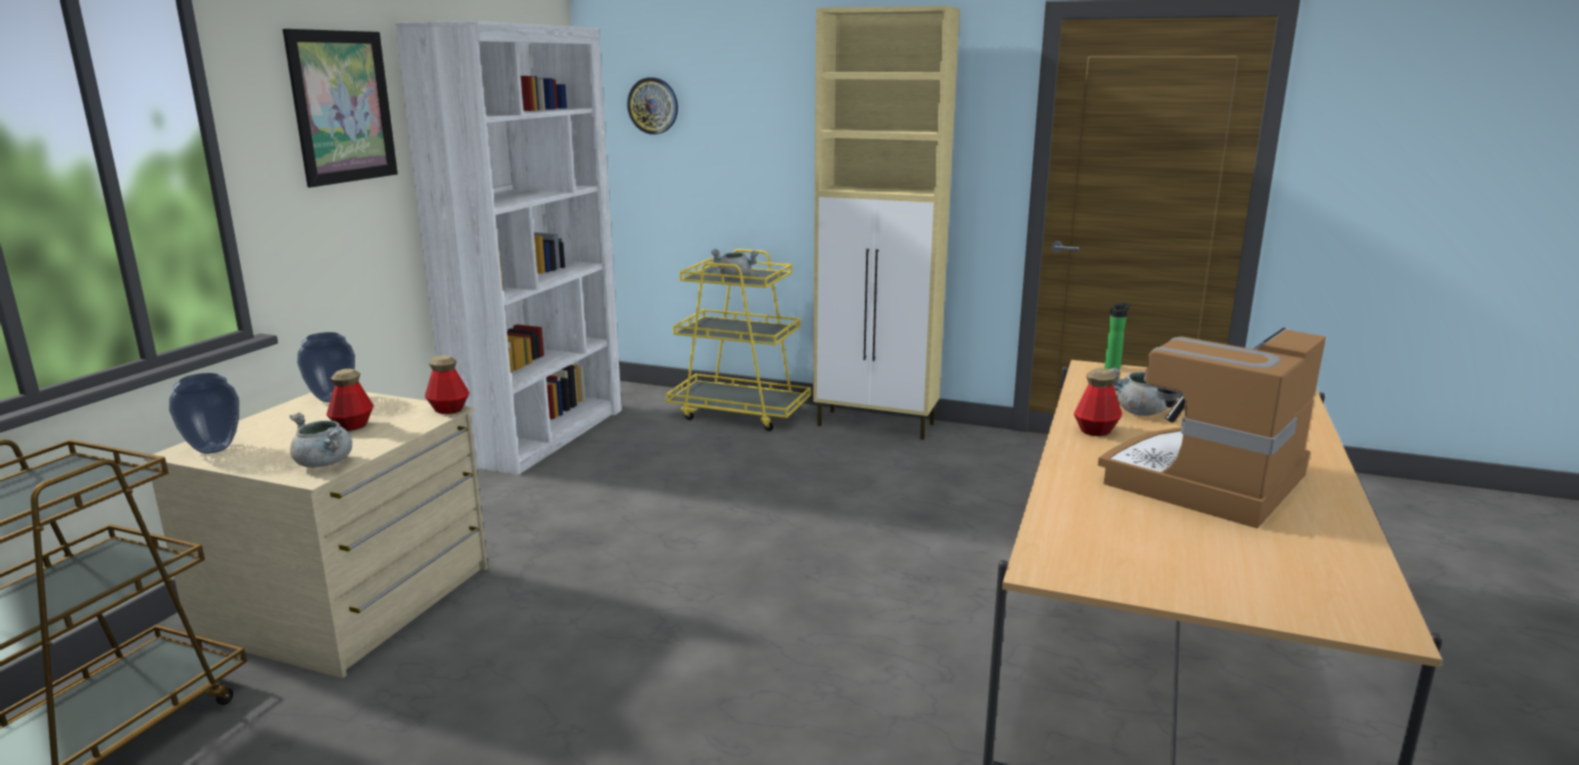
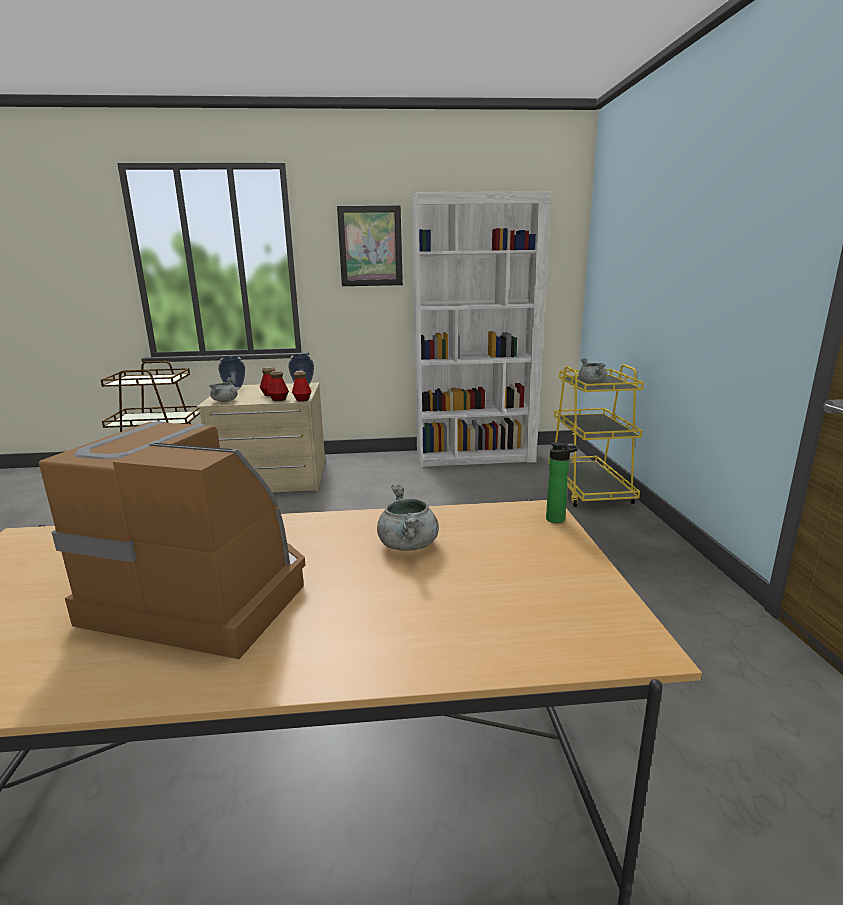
camera: 65 degrees right, 0 degrees up
wall clock [627,77,678,135] -> none
beige cabinet [813,6,960,440] -> none
bottle [1074,368,1122,436] -> bottle moved to [267,370,289,401]

